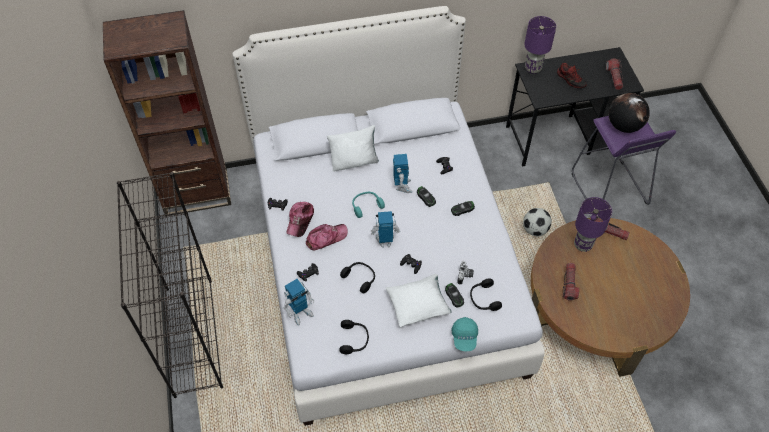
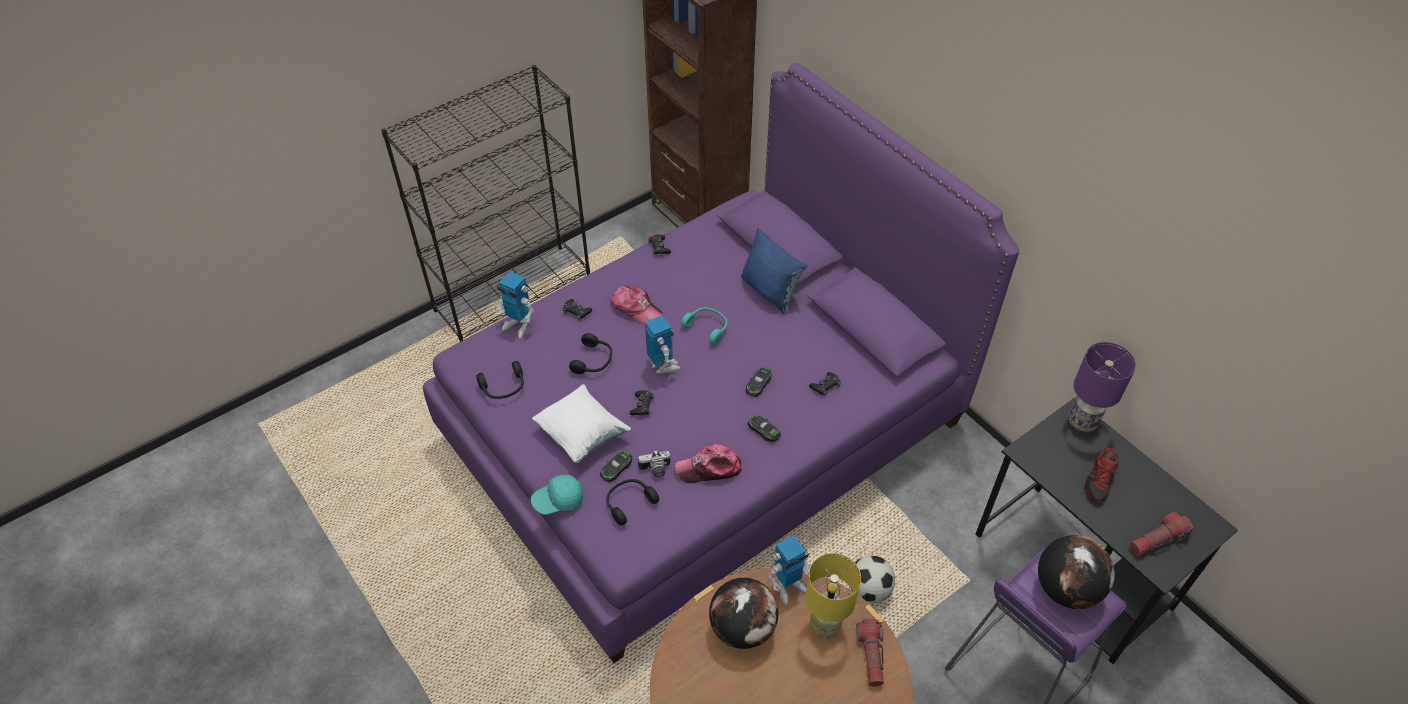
camera: 65 degrees right, 5 degrees down
white bed [232,6,545,426] -> purple bed [423,63,1019,663]
cap [286,202,314,237] -> cap moved to [675,444,742,483]
white pillow [327,125,379,172] -> blue pillow [741,228,807,314]
toy robot [393,154,412,193] -> toy robot moved to [769,535,810,604]
flashlight [563,263,579,301] -> globe [709,578,778,649]
purple table lamp [574,197,612,252] -> yellow table lamp [805,553,861,639]

